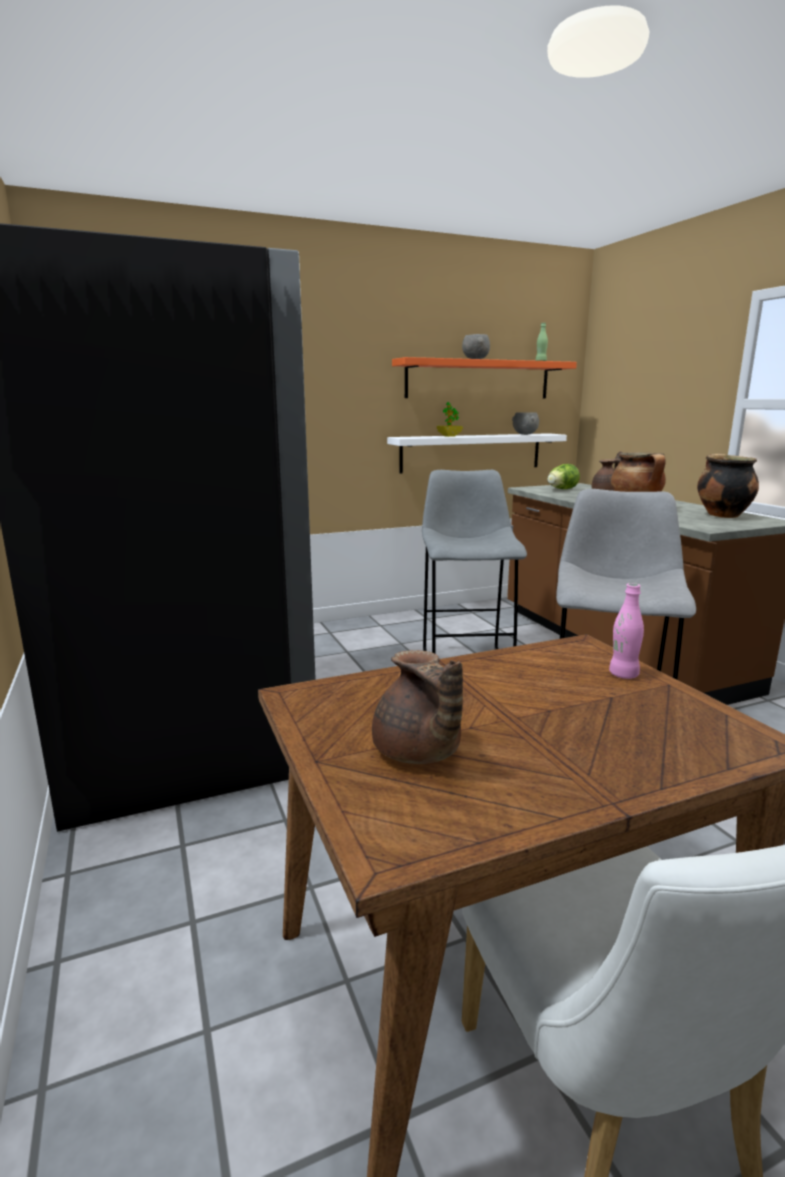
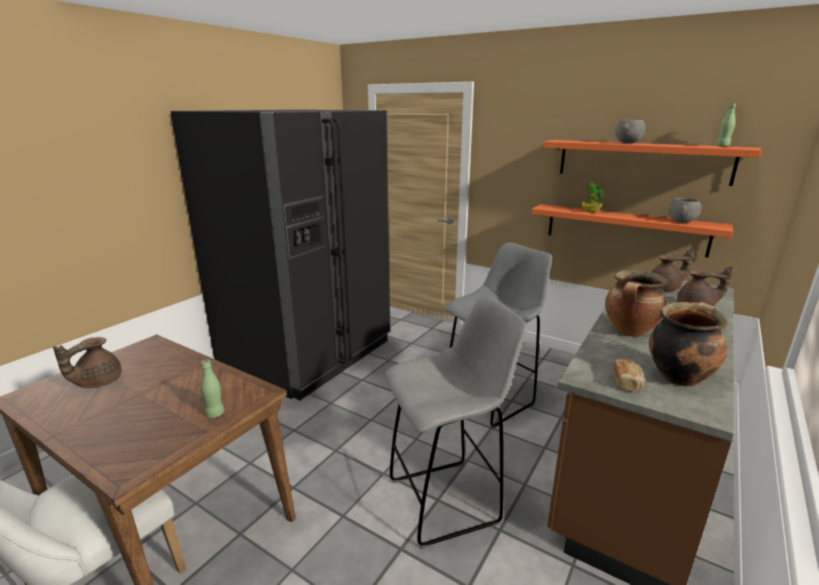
camera: 55 degrees right, 5 degrees up
white shelf [387,433,567,473] -> orange shelf [531,204,733,258]
lettuce [547,464,580,489] -> brown teapot [651,249,694,291]
pink bottle [609,583,644,679] -> green bottle [200,359,224,418]
none -> bread [613,359,644,393]

